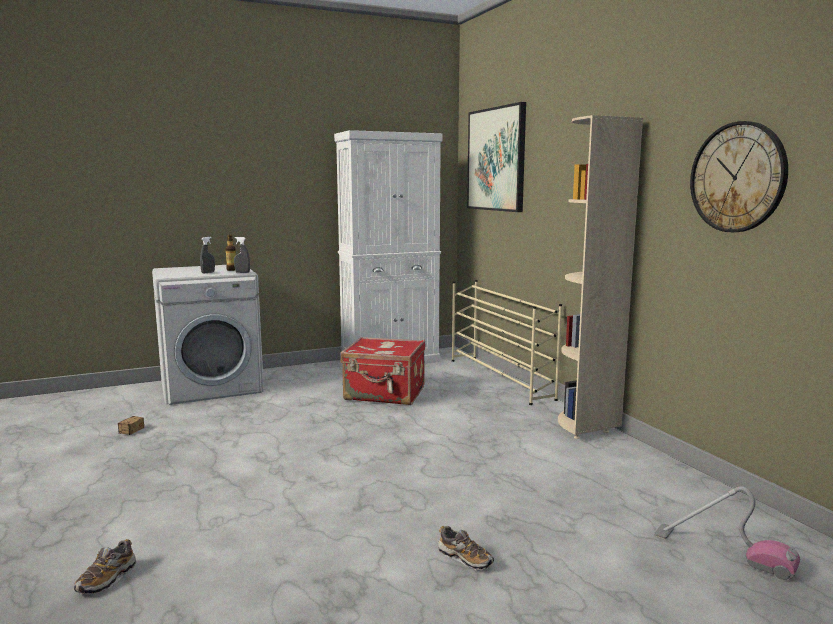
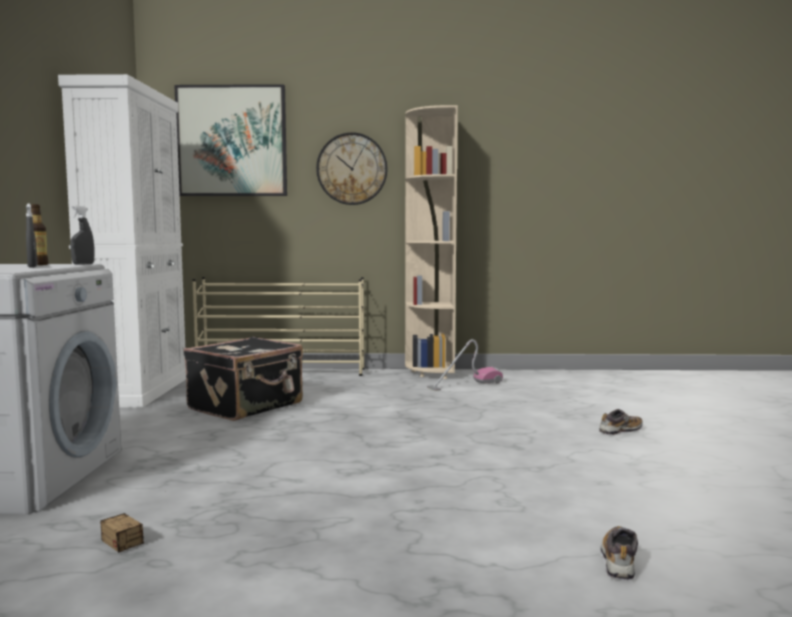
camera: 65 degrees left, 5 degrees down
shoe [74,539,137,594] -> shoe turned 120 degrees counterclockwise [600,526,638,580]
red suitcase [341,337,425,405] -> black suitcase [184,337,303,421]
vacuum cleaner [654,486,800,580] -> vacuum cleaner moved to [427,339,503,391]
wall clock [690,121,788,232] -> wall clock moved to [316,132,387,205]

